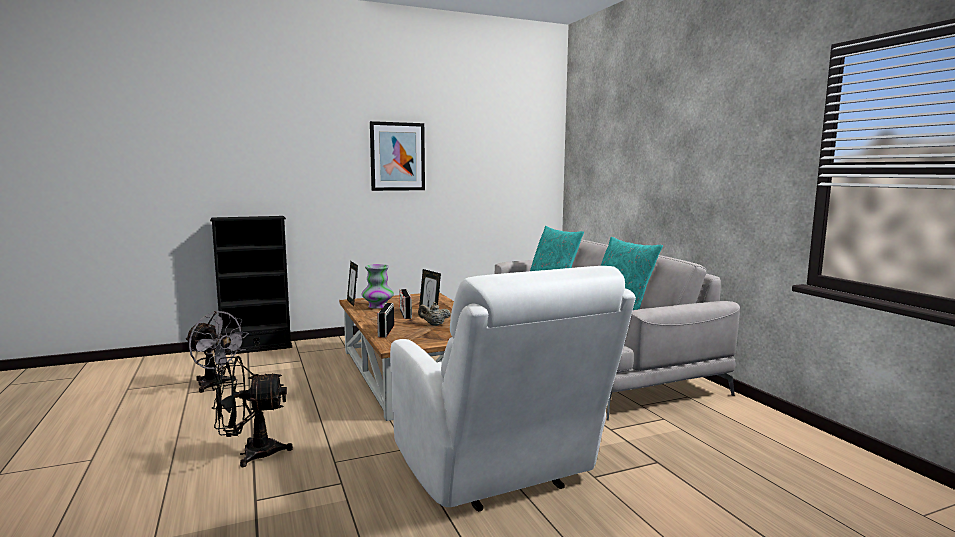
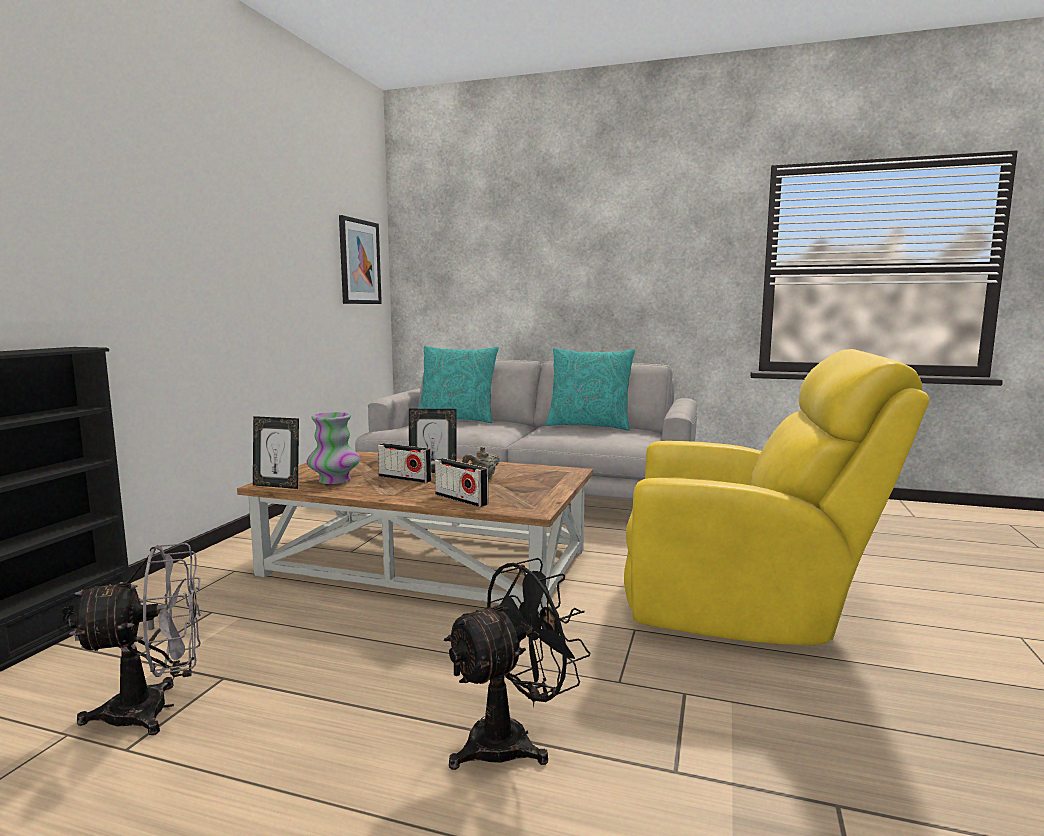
camera: 50 degrees left, 0 degrees up
black fan [212,356,293,467] -> black fan turned 150 degrees counterclockwise [444,558,590,770]
picture [370,121,425,191] -> picture moved to [339,215,382,304]
white armchair [390,266,636,511] -> yellow armchair [624,349,930,645]

